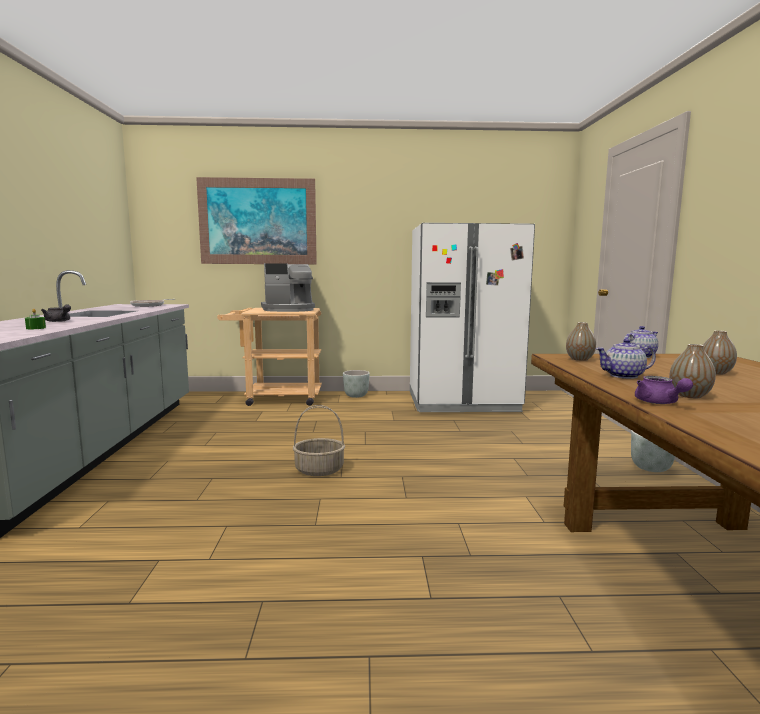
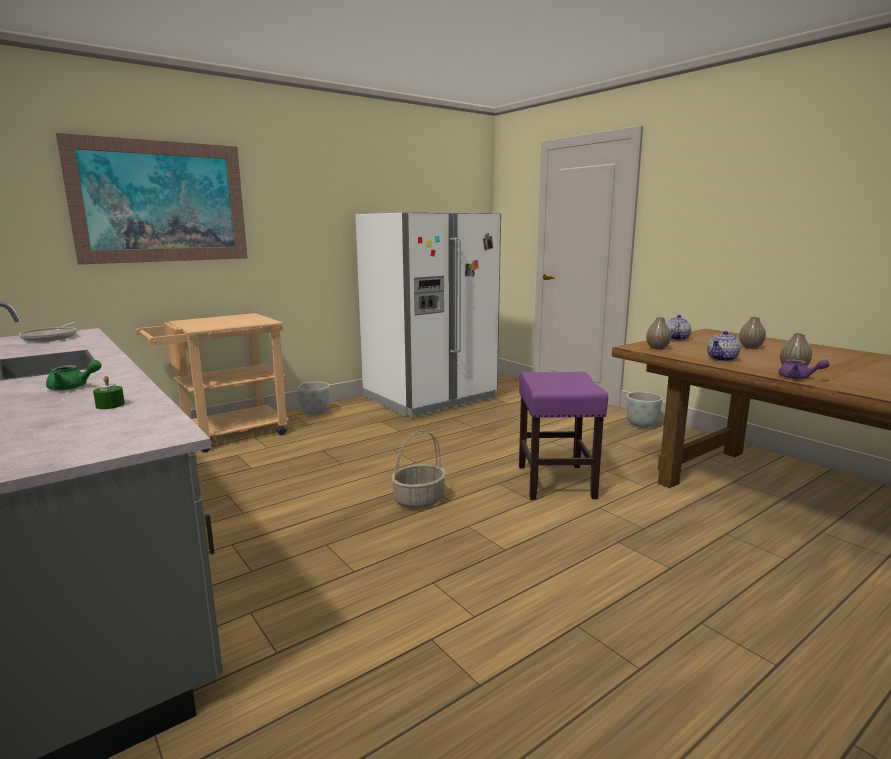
camera: 35 degrees left, 5 degrees up
grey teapot [41,305,71,322] -> green teapot [46,360,102,390]
coffee machine [261,263,315,312] -> none
none -> purple stool [519,372,608,500]

